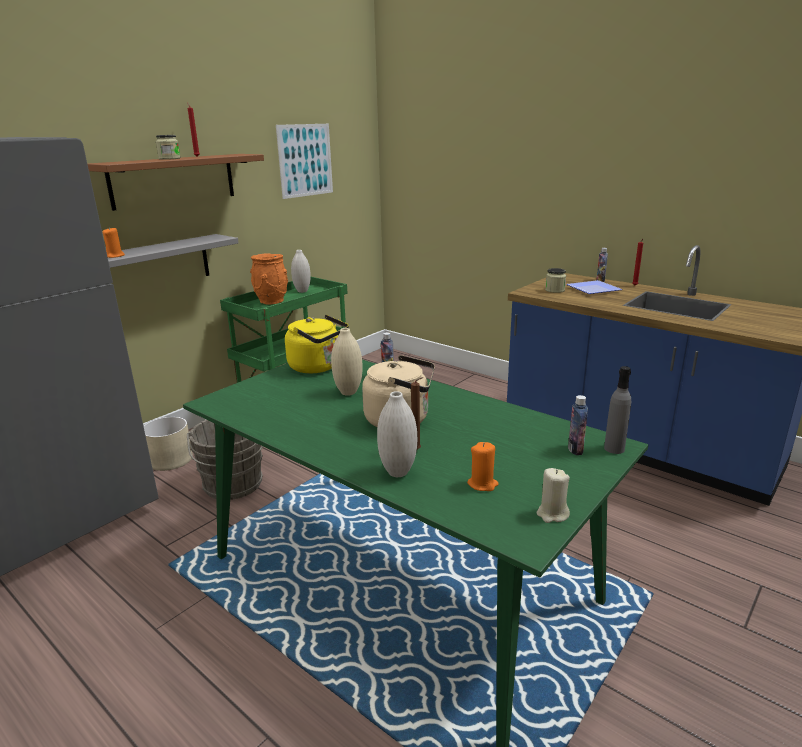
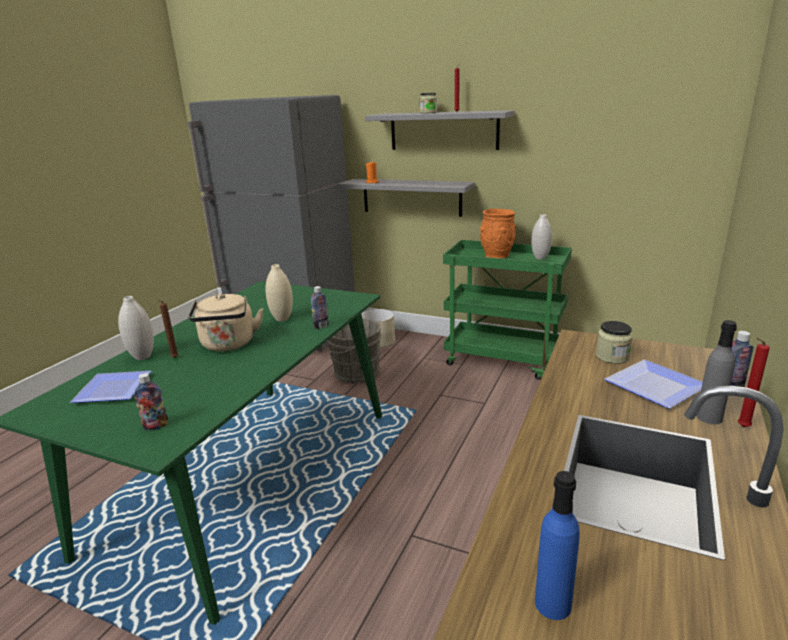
camera: 75 degrees right, 0 degrees up
brown shelf [88,154,264,211] -> grey shelf [365,110,514,150]
picture [276,124,333,199] -> none
yellow kettle [285,315,349,374] -> none
orange candle [467,442,499,491] -> plate [70,371,151,403]
beige candle [537,468,570,523] -> none
grey bottle [604,366,631,454] -> grey bottle moved to [696,320,737,424]
none -> blue bottle [535,471,580,620]

